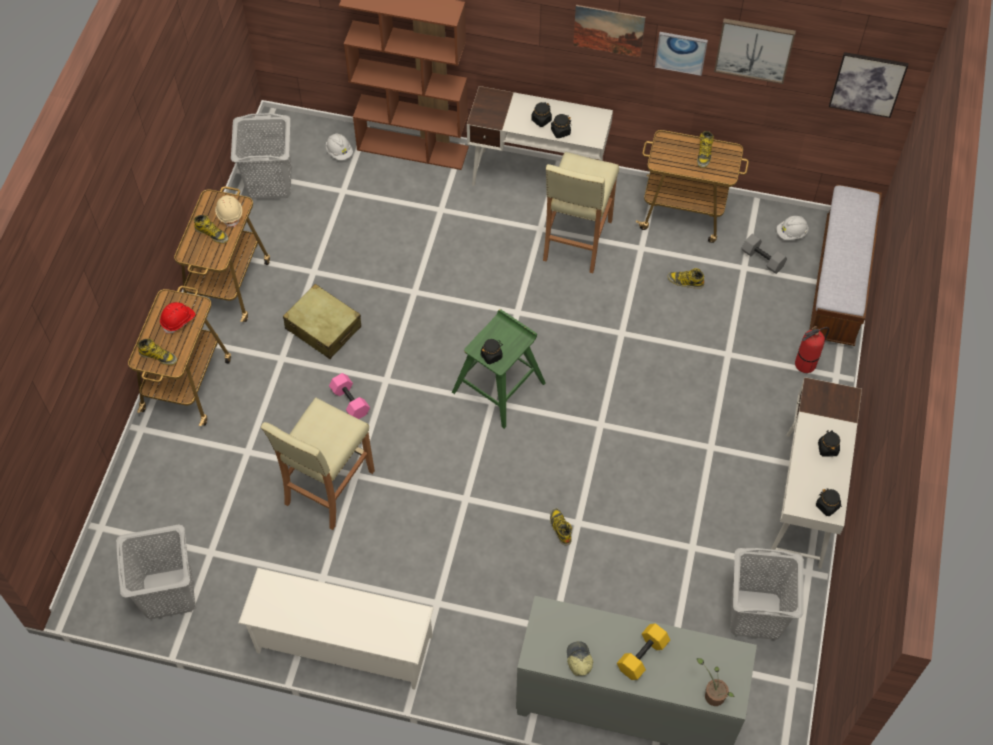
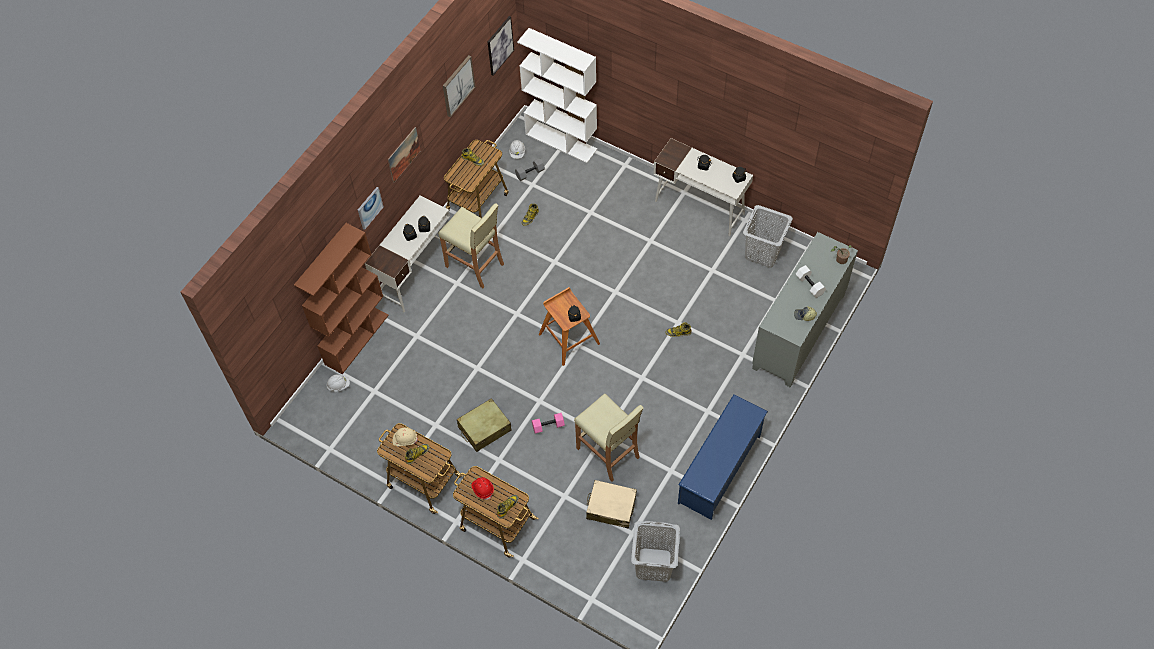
camera: 70 degrees left, 0 degrees up
grey laundry basket [231,113,291,199] -> none
white shoe rack [238,568,434,690] -> blue shoe rack [678,394,768,520]
green stool [452,309,545,429] -> brown stool [539,287,600,366]
yellow dumbbell [617,624,670,680] -> white dumbbell [796,265,826,298]
picture [655,32,708,76] -> picture moved to [358,187,384,230]
fire extinguisher [795,326,829,373] -> none
bench [810,185,882,346] -> white bookcase [517,28,597,163]
none -> beige suitcase [586,480,637,529]

